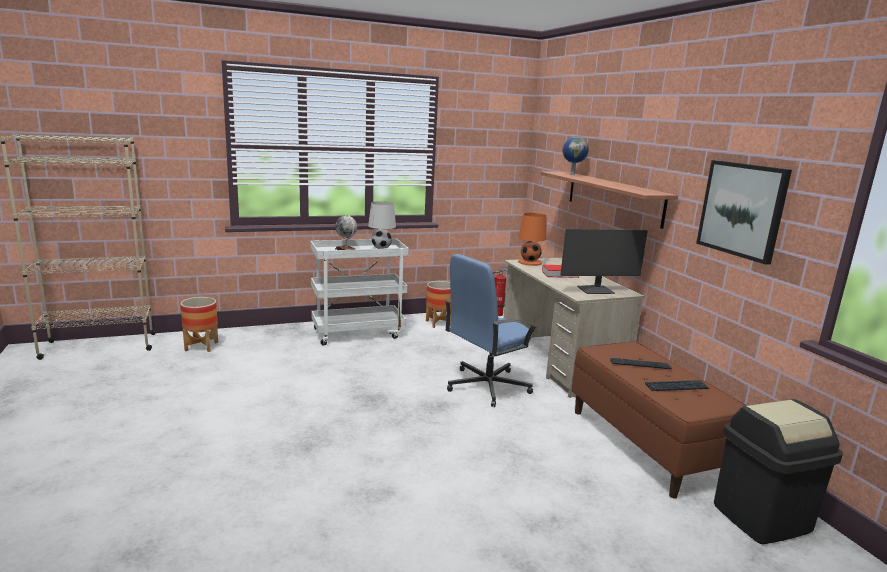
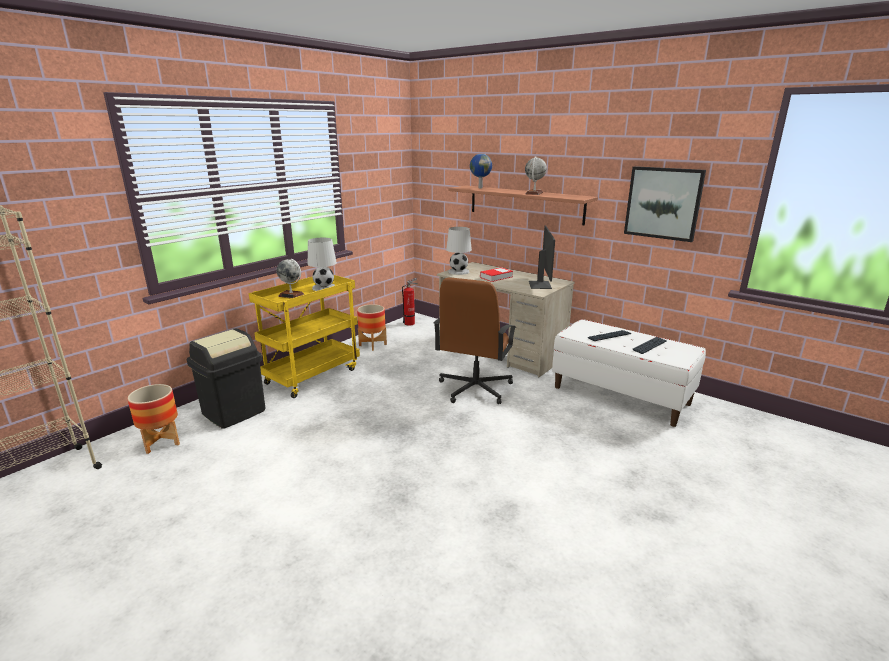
camera: 30 degrees left, 5 degrees up
white cart [310,238,409,346] -> yellow cart [249,275,360,398]
blue office chair [445,254,537,407] -> brown office chair [434,278,516,404]
orange table lamp [518,213,547,266] -> white table lamp [446,227,472,275]
monitor [560,229,648,294] -> monitor turned 45 degrees counterclockwise [529,226,555,289]
brown bench [571,341,747,499] -> white bench [552,319,706,427]
black trash can [714,399,843,544] -> black trash can moved to [187,328,266,429]
none -> globe [525,156,547,195]

